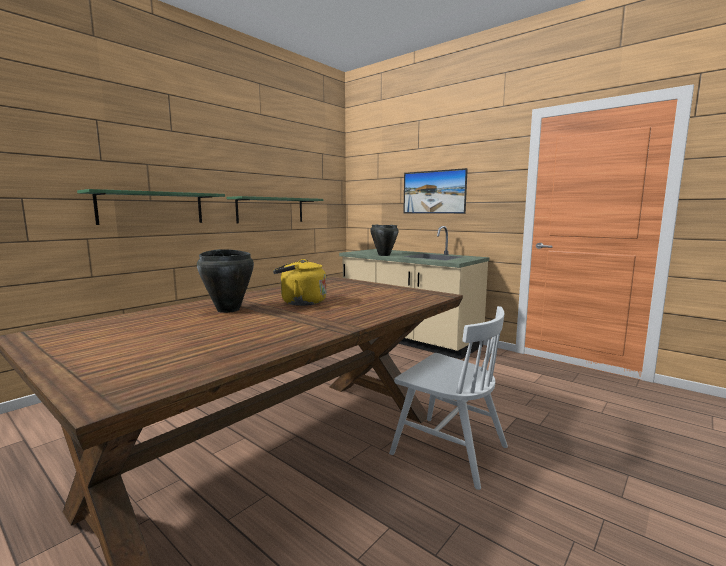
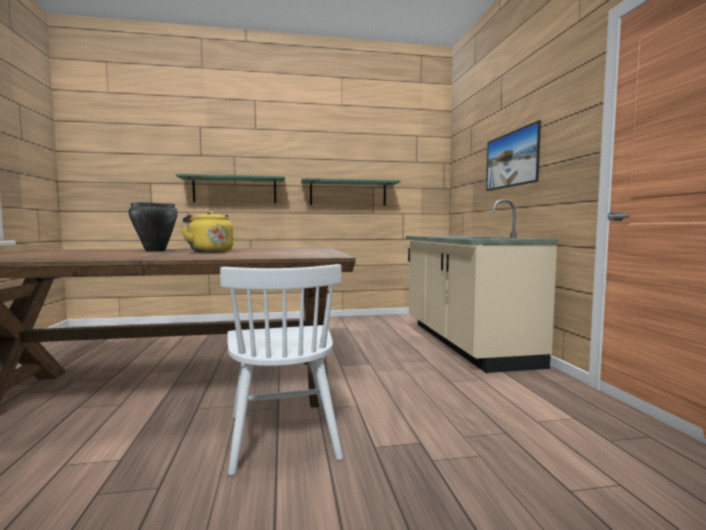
camera: 40 degrees right, 5 degrees down
black cooking pot [370,225,399,256] -> none

